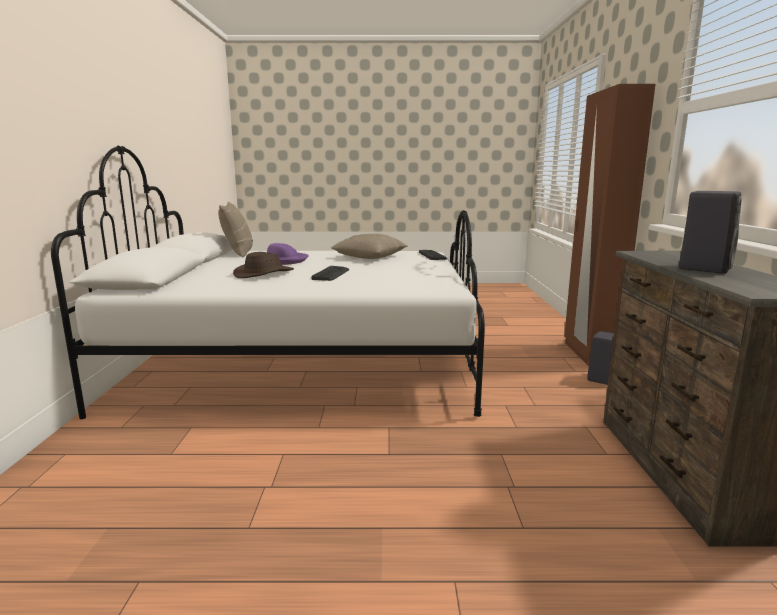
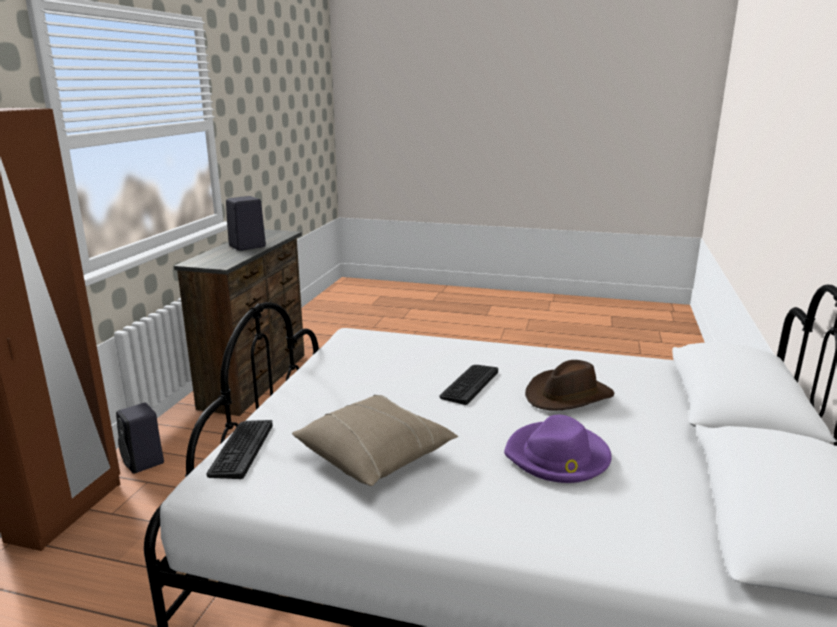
camera: 165 degrees left, 5 degrees up
beige pillow [218,202,253,258] -> none

